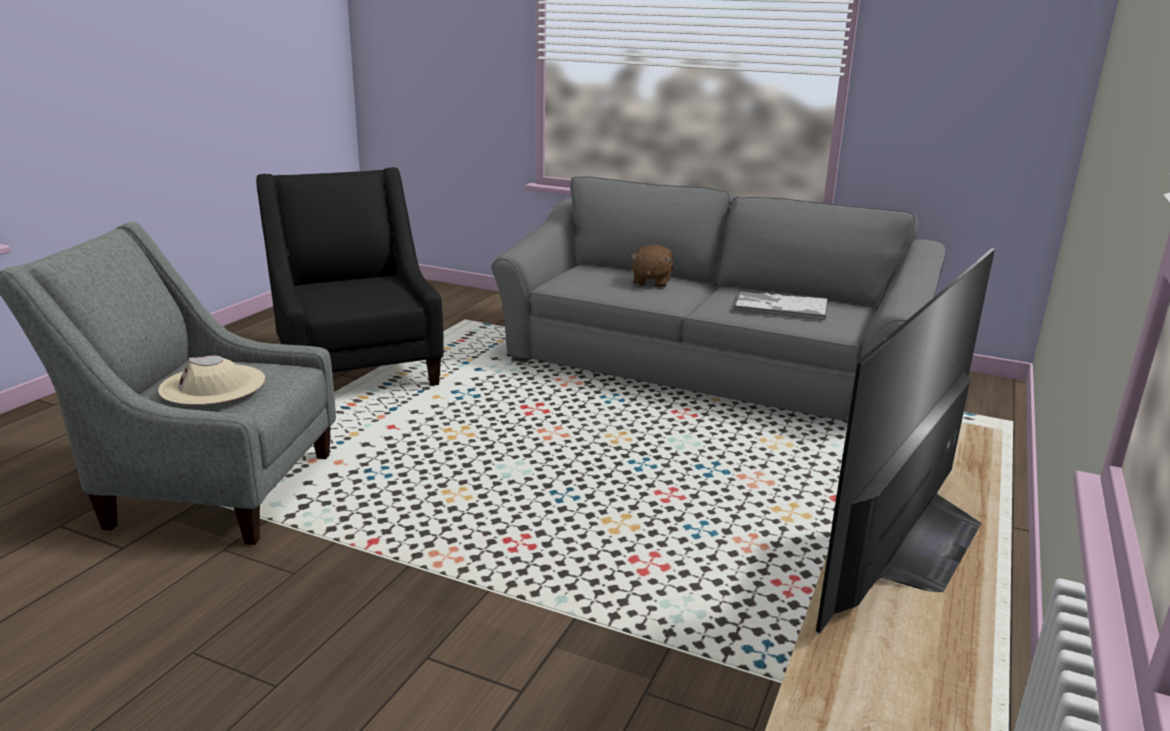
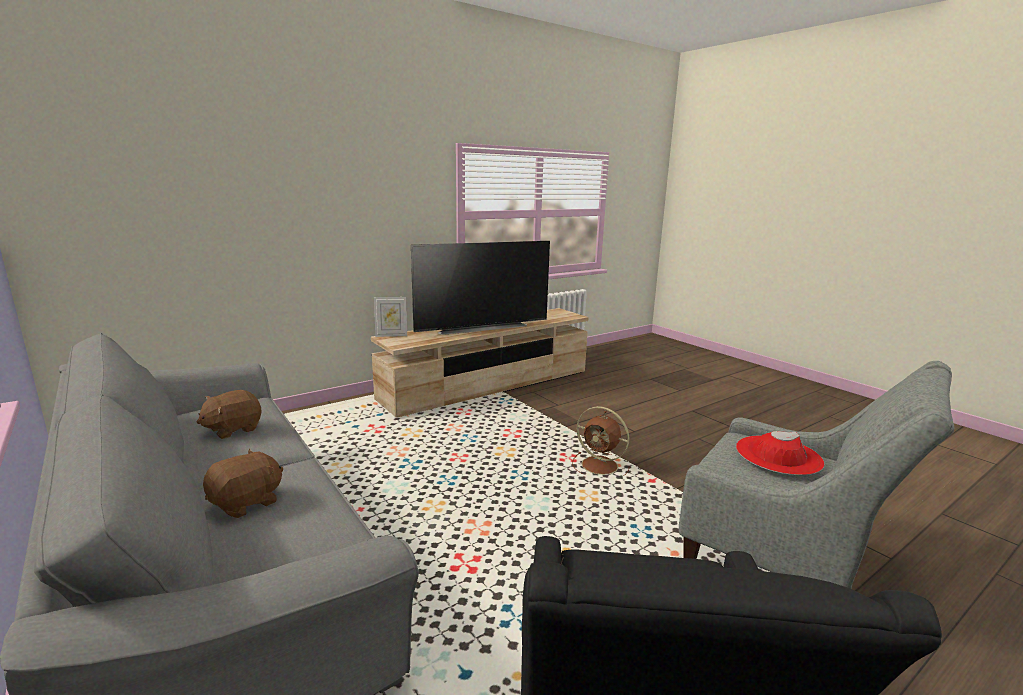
camera: 150 degrees left, 5 degrees down
beige hat [158,355,265,405] -> red hat [736,431,824,475]
tray [733,289,829,320] -> brown plush toy [197,390,262,439]
none -> picture frame [374,297,407,337]
none -> brown fan [572,406,630,476]

